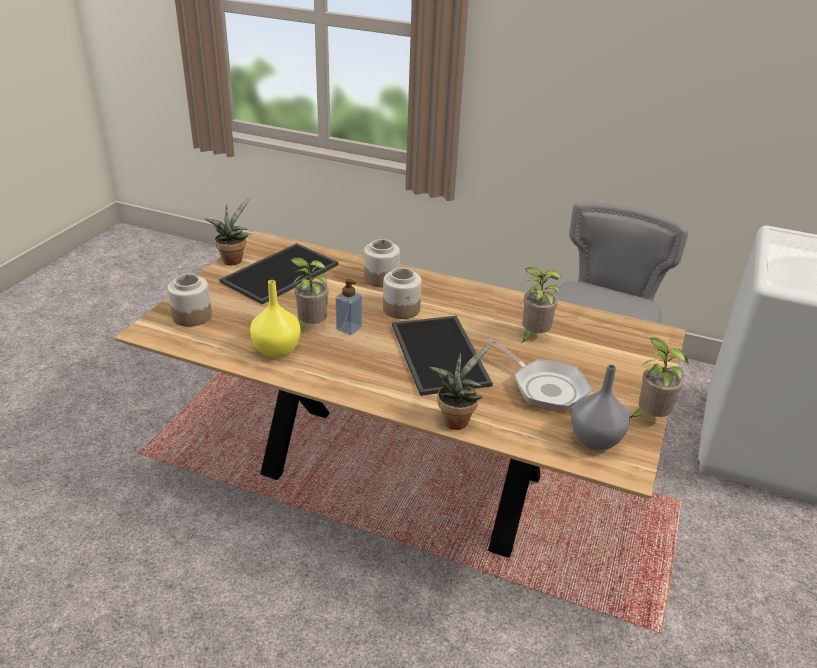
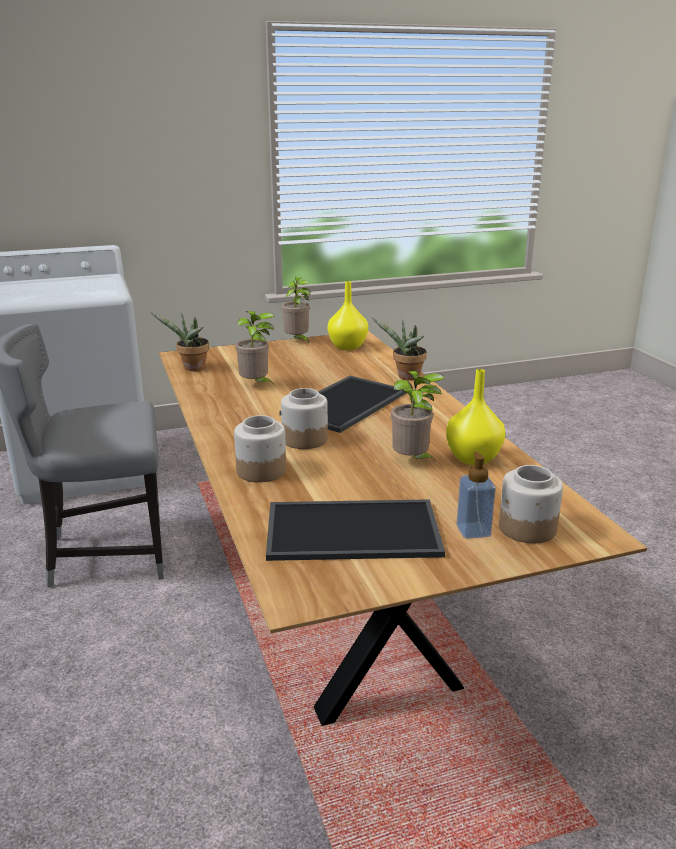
camera: 130 degrees left, 10 degrees down
potted plant [204,197,250,265] -> potted plant moved to [151,313,209,371]
soap dispenser [336,279,362,335] -> soap dispenser moved to [456,452,496,539]
frying pan [485,338,592,412] -> none
grey vase [571,364,630,450] -> yellow vase [328,281,368,350]

